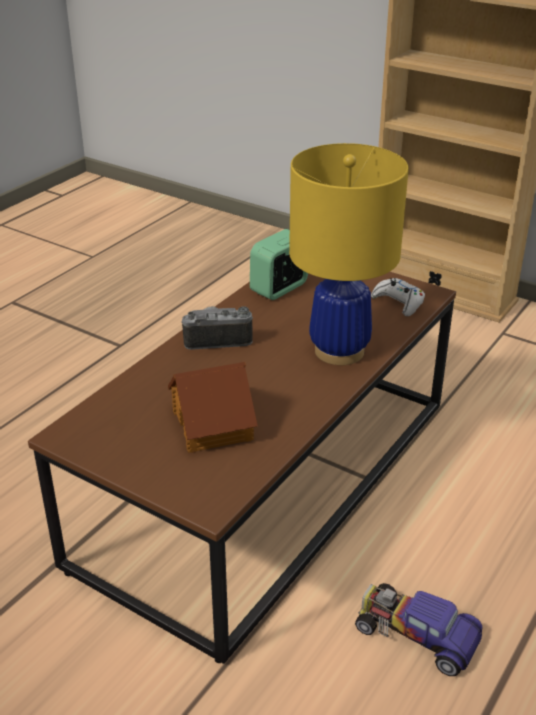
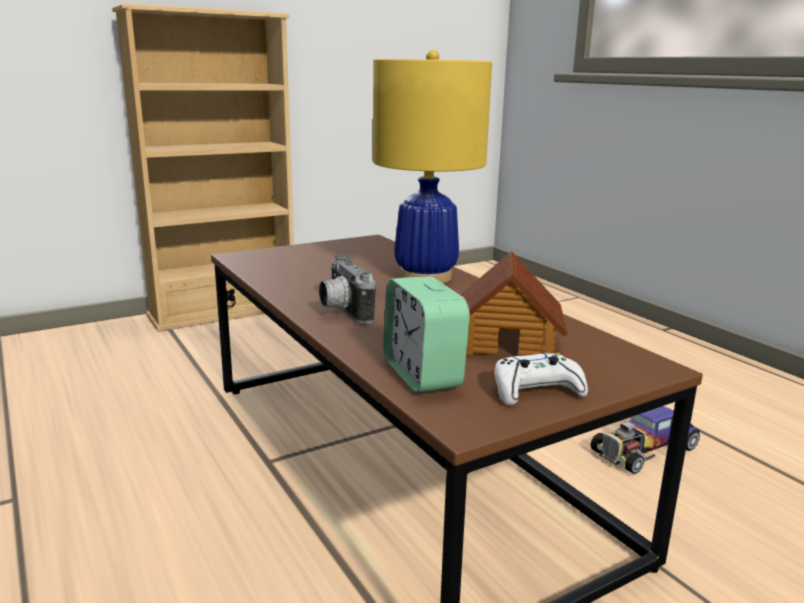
camera: 65 degrees left, 15 degrees down
camera [181,306,253,350] -> camera turned 45 degrees counterclockwise [319,254,376,324]
alarm clock [250,229,308,300] -> alarm clock moved to [383,276,470,392]
white game controller [371,278,425,316] -> white game controller moved to [494,353,588,405]

